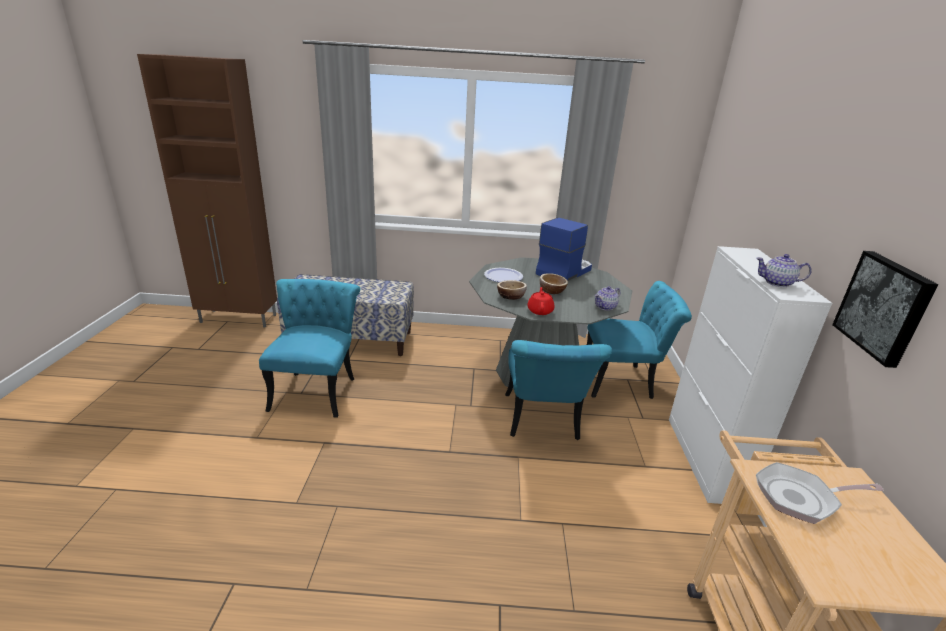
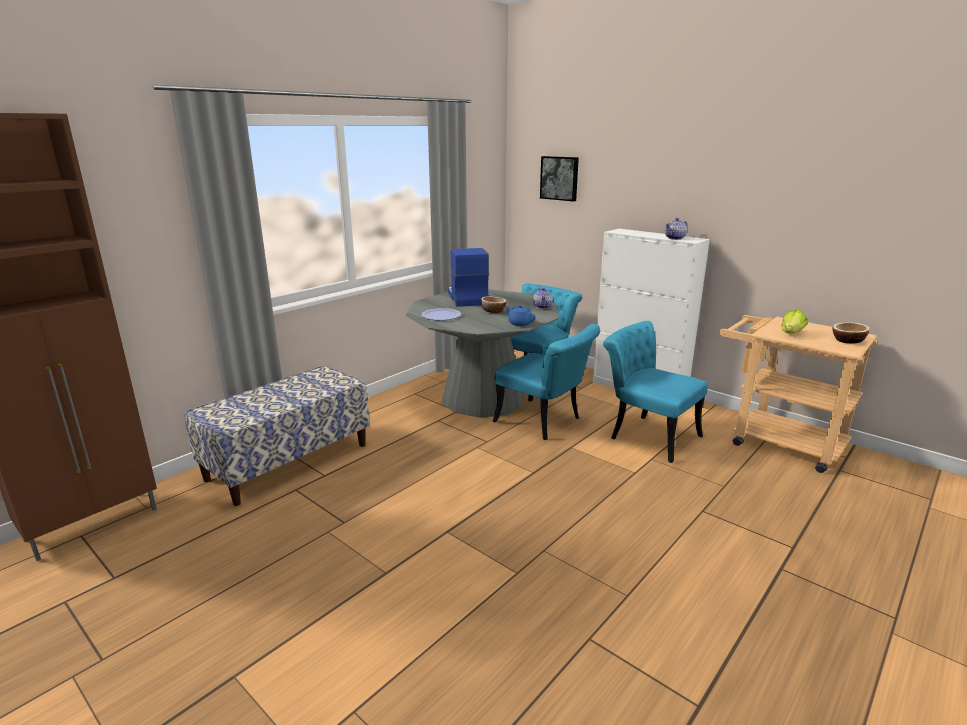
camera: 50 degrees left, 5 degrees down
turquoise chair [259,279,360,418] -> turquoise chair moved to [603,321,708,463]
bowl [497,280,527,300] -> bowl moved to [832,322,870,344]
red teapot [527,287,555,315] -> blue teapot [505,305,536,326]
frying pan [756,462,884,524] -> lettuce [781,310,808,333]
picture [832,251,939,368] -> picture moved to [540,156,579,201]

